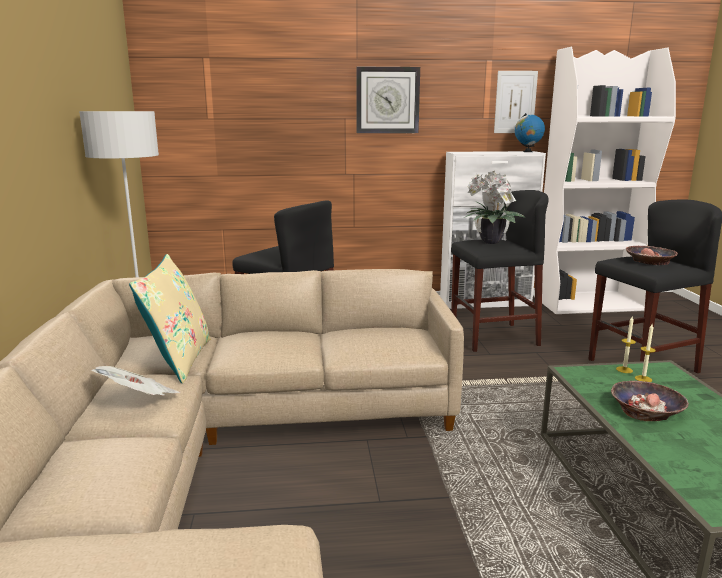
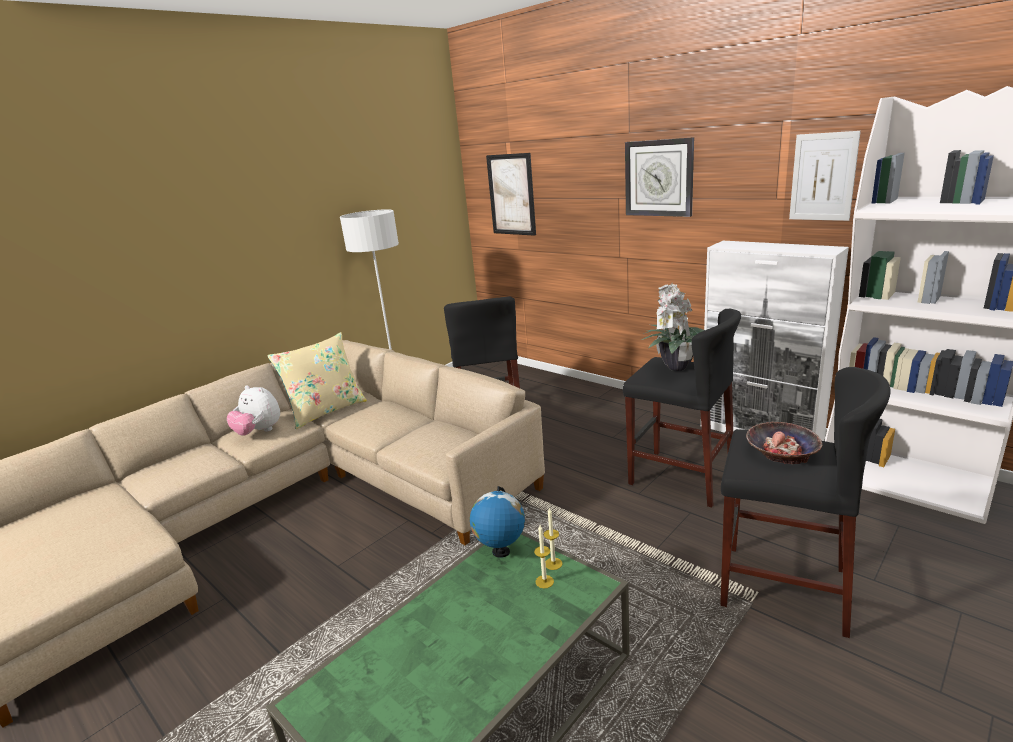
camera: 50 degrees right, 5 degrees up
newspaper [91,366,181,395] -> plush toy [227,385,280,436]
globe [515,113,545,152] -> globe moved to [470,486,525,558]
bowl [611,381,689,421] -> none
none -> picture [486,153,536,236]

